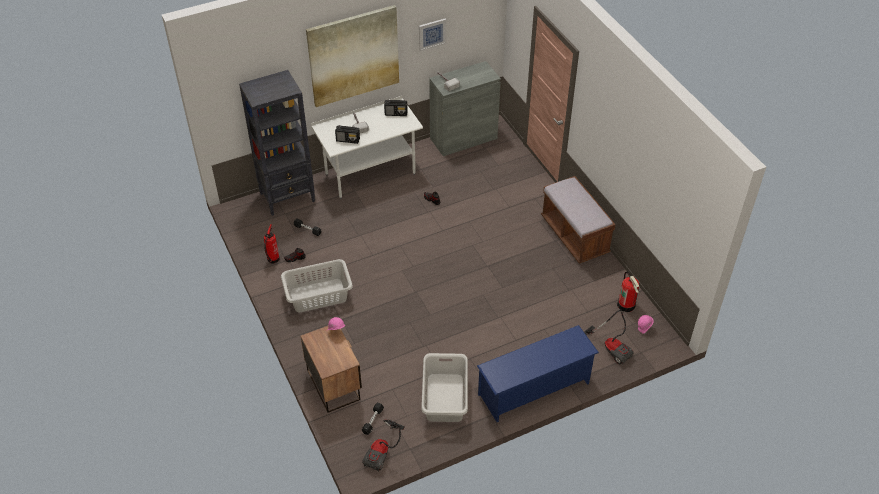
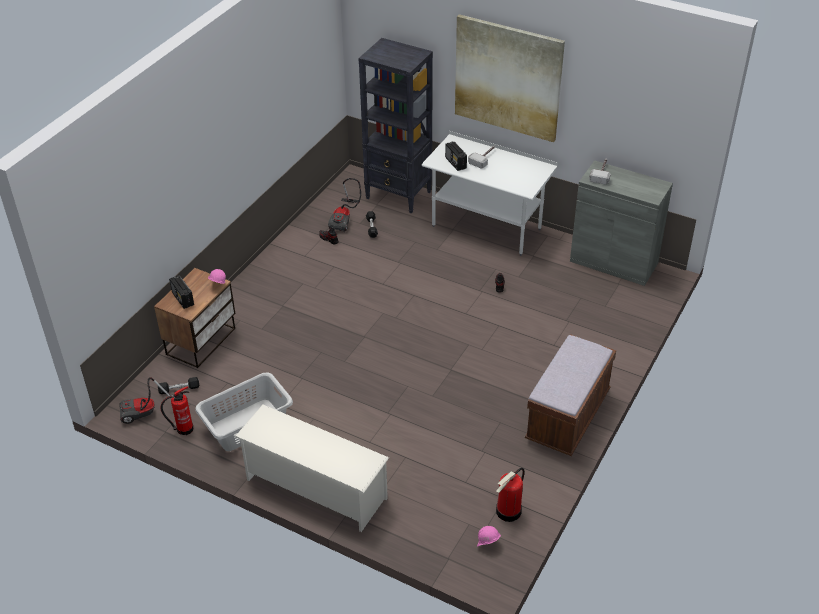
camera: 55 degrees right, 5 degrees down
fire extinguisher [264,224,280,264] -> fire extinguisher moved to [160,386,193,435]
grey laundry basket [281,259,353,312] -> none
radio [384,100,408,116] -> radio moved to [169,275,194,309]
picture [419,18,447,51] -> none
blue shoe rack [477,325,599,422] -> white shoe rack [235,405,389,532]
vacuum cleaner [584,309,634,365] -> vacuum cleaner moved to [328,178,361,232]

